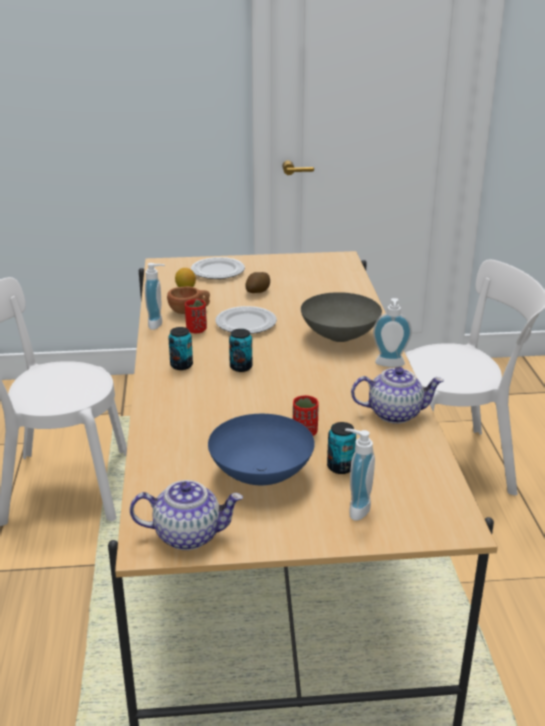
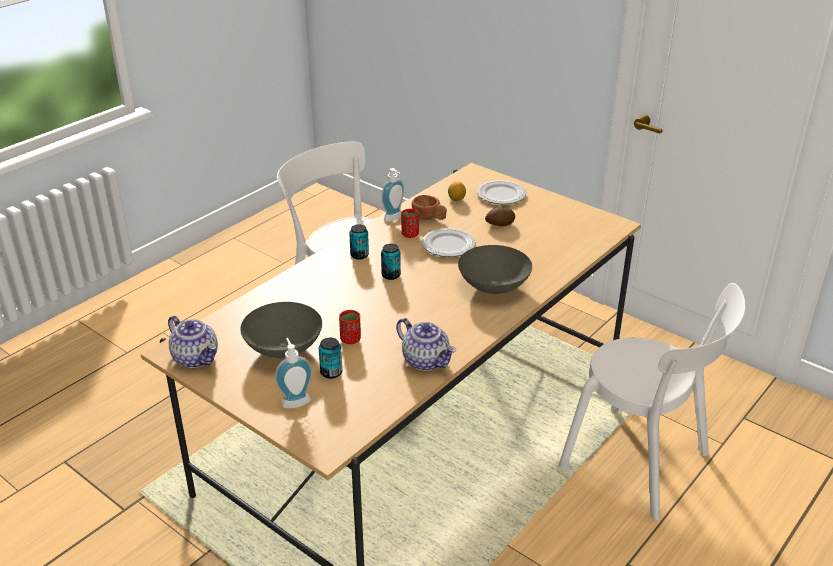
camera: 45 degrees right, 5 degrees up
blue bowl [208,414,315,485] -> grey bowl [240,302,322,358]
soap dispenser [373,298,412,367] -> none

